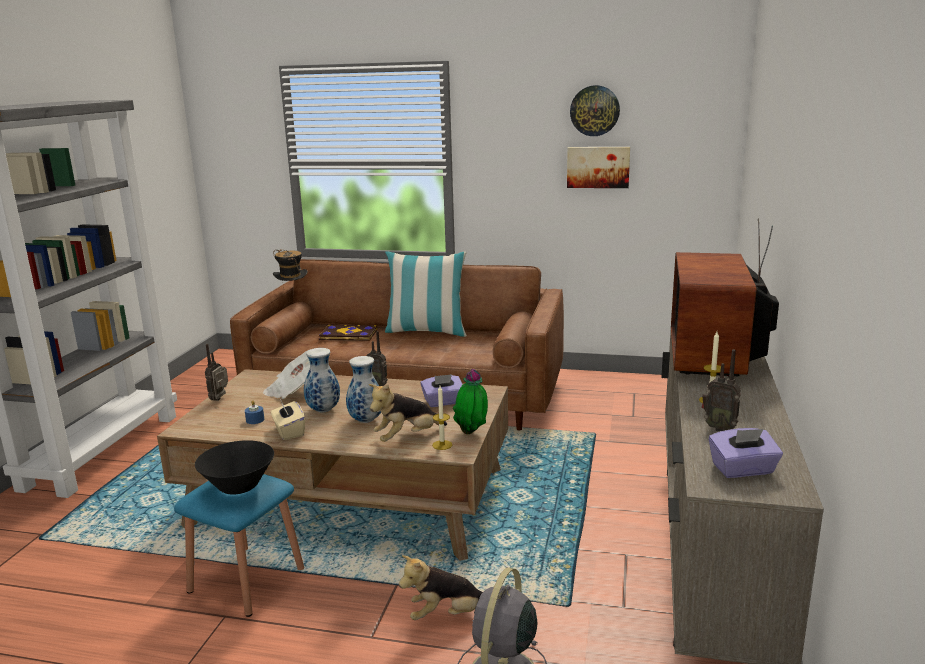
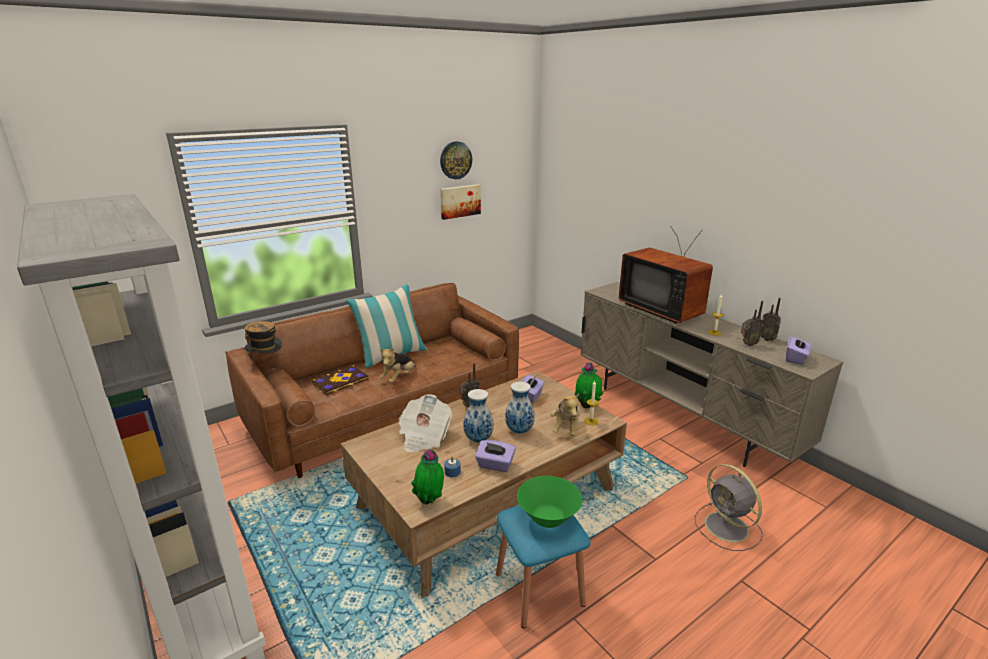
camera: 50 degrees left, 5 degrees up
black bowl [195,440,274,495] -> green bowl [517,476,582,528]
radio [205,344,228,401] -> radio moved to [761,298,781,341]
beige tissue box [271,399,305,440] -> purple tissue box [475,440,516,472]
plush toy [399,555,483,620] -> plush toy moved to [379,348,416,383]
none -> potted plant [411,449,444,505]

